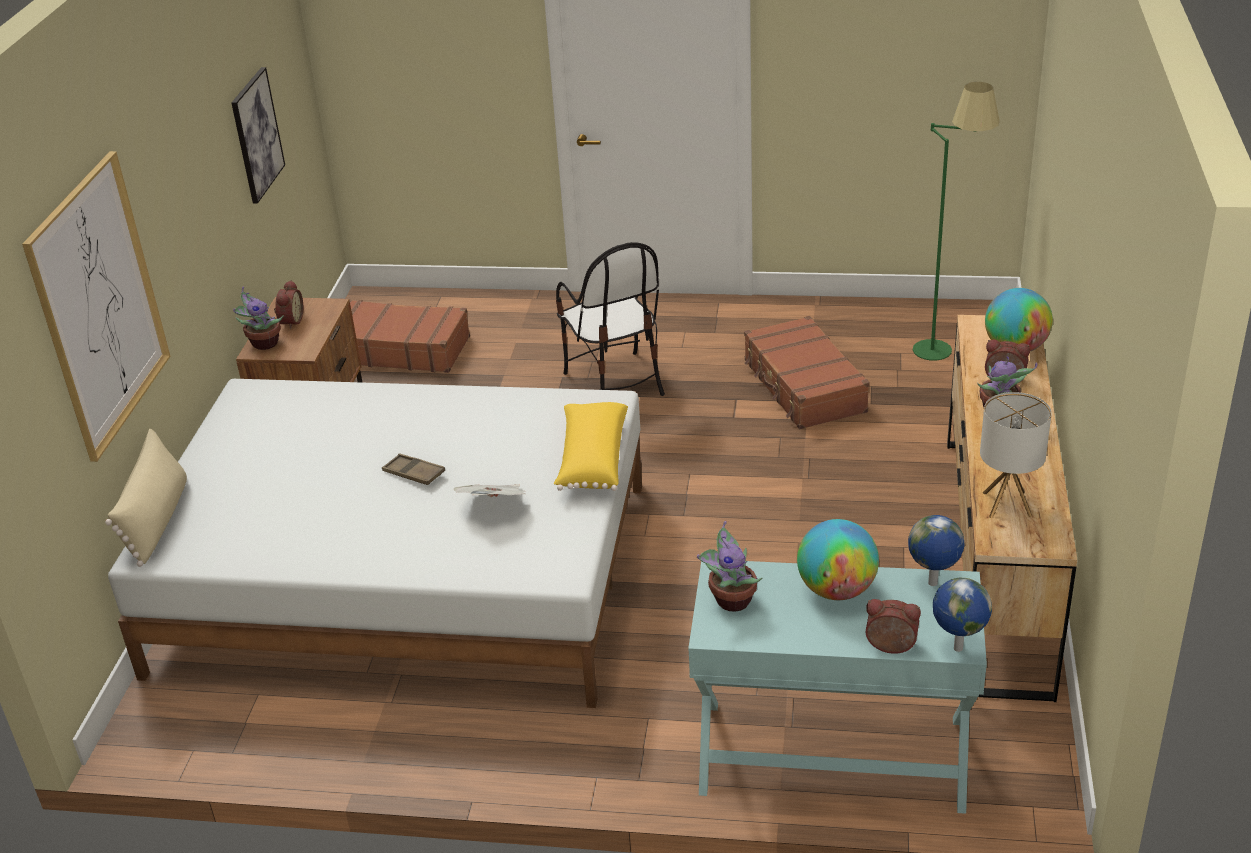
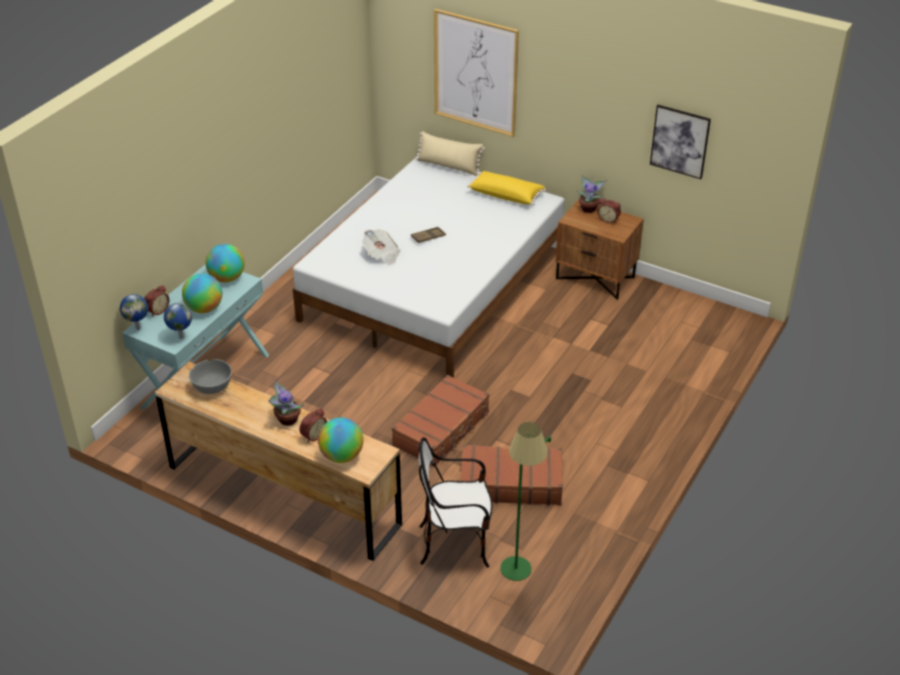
camera: 110 degrees right, 5 degrees up
brown suitcase [350,300,470,373] -> brown suitcase moved to [392,375,489,467]
yellow pillow [554,402,628,491] -> yellow pillow moved to [467,171,546,205]
chair [556,242,665,396] -> chair moved to [419,437,493,568]
potted plant [697,521,763,612] -> globe [205,244,245,282]
table lamp [980,392,1052,518] -> grey bowl [189,359,232,394]

